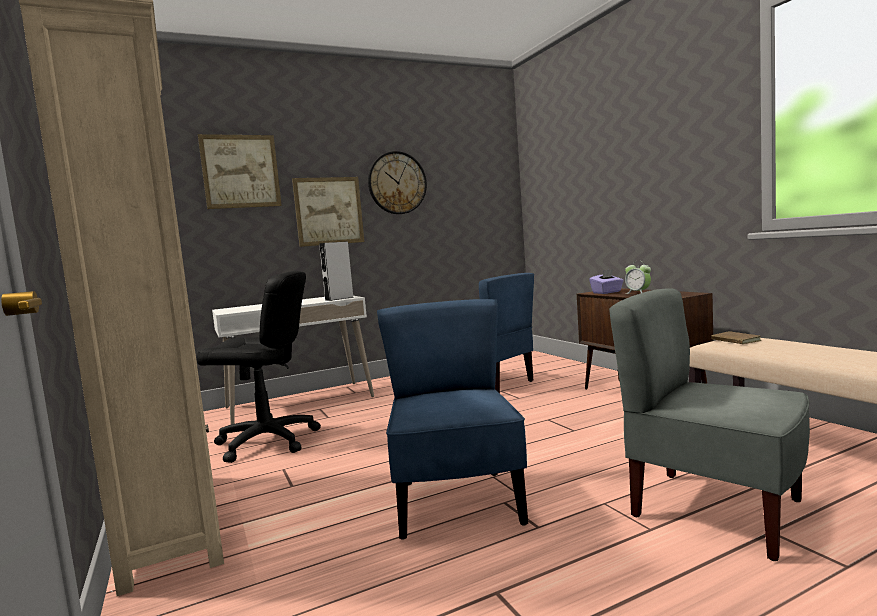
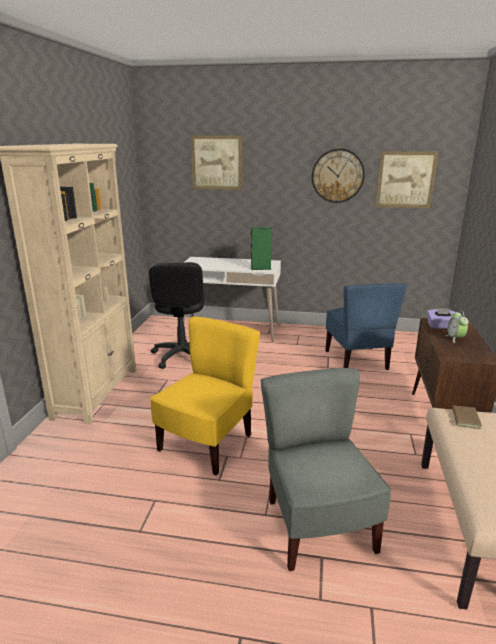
camera: 35 degrees right, 15 degrees up
black office chair [197,271,321,463] -> black office chair turned 45 degrees clockwise [149,262,204,369]
picture [292,177,364,247] -> picture moved to [376,151,438,208]
grey speaker [319,241,353,301] -> green speaker [251,227,272,270]
blue chair [377,299,528,540] -> yellow chair [150,317,260,476]

